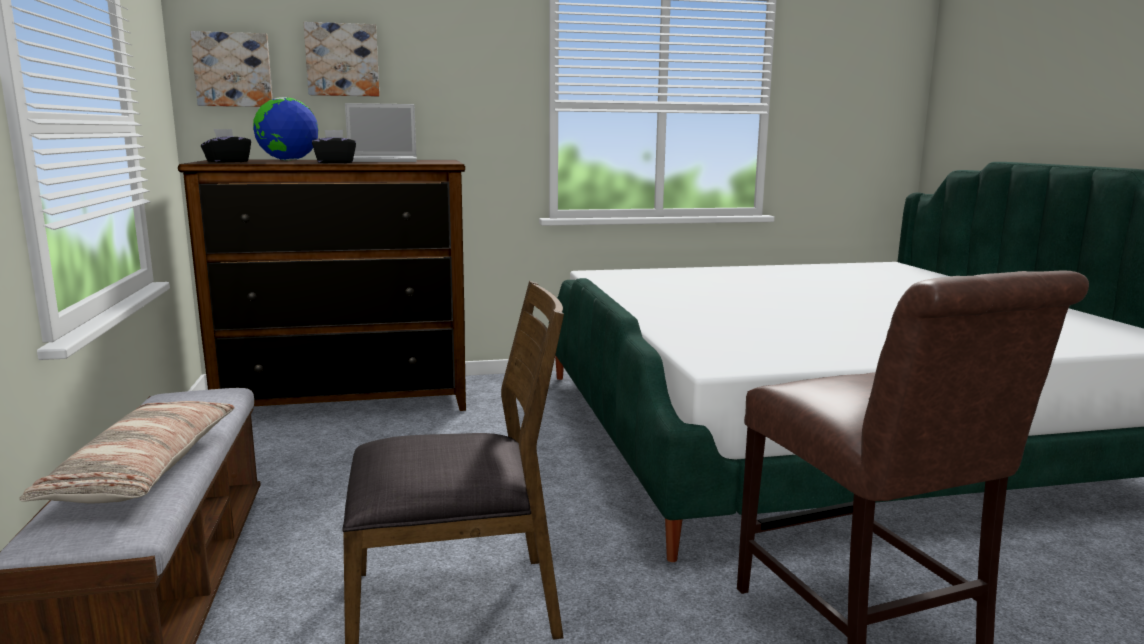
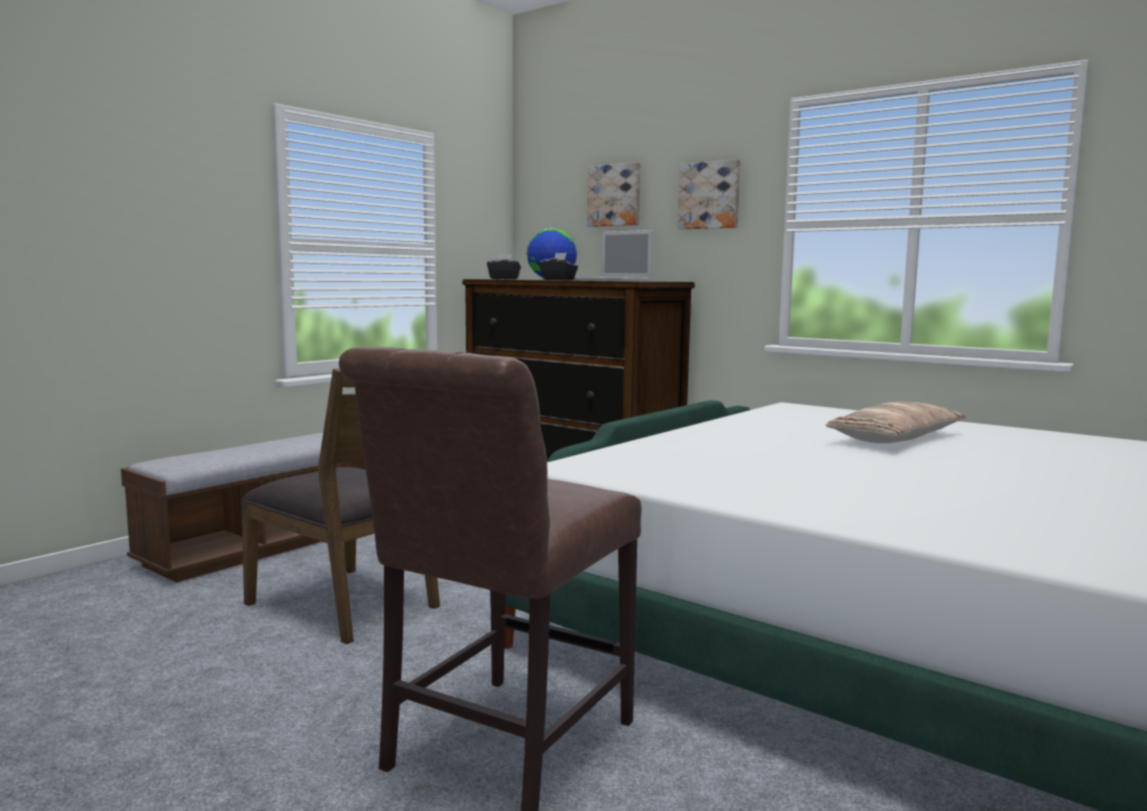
camera: 50 degrees right, 5 degrees down
pillow [19,401,235,504] -> pillow moved to [825,402,966,443]
picture [190,31,273,107] -> picture moved to [678,159,740,229]

